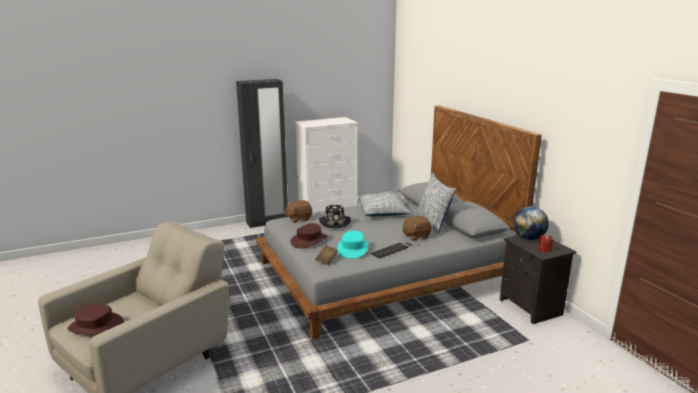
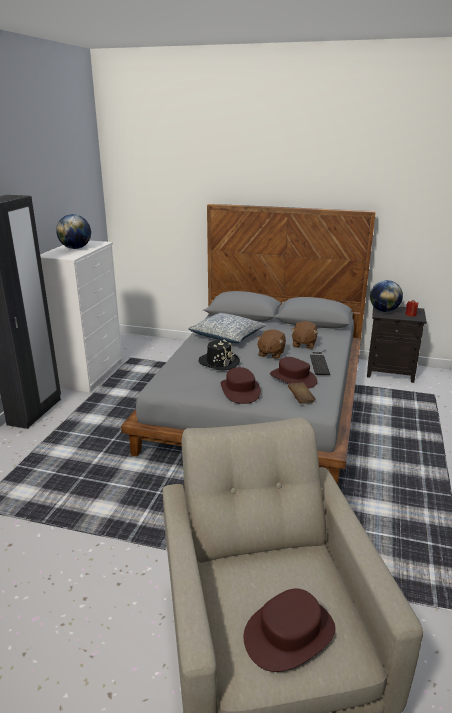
camera: 50 degrees left, 5 degrees up
brown plush toy [284,200,312,223] -> brown plush toy moved to [256,329,286,359]
turquoise hat [337,231,368,259] -> brown hat [270,357,317,389]
pillow [416,173,456,234] -> none
none -> globe [56,214,91,249]

